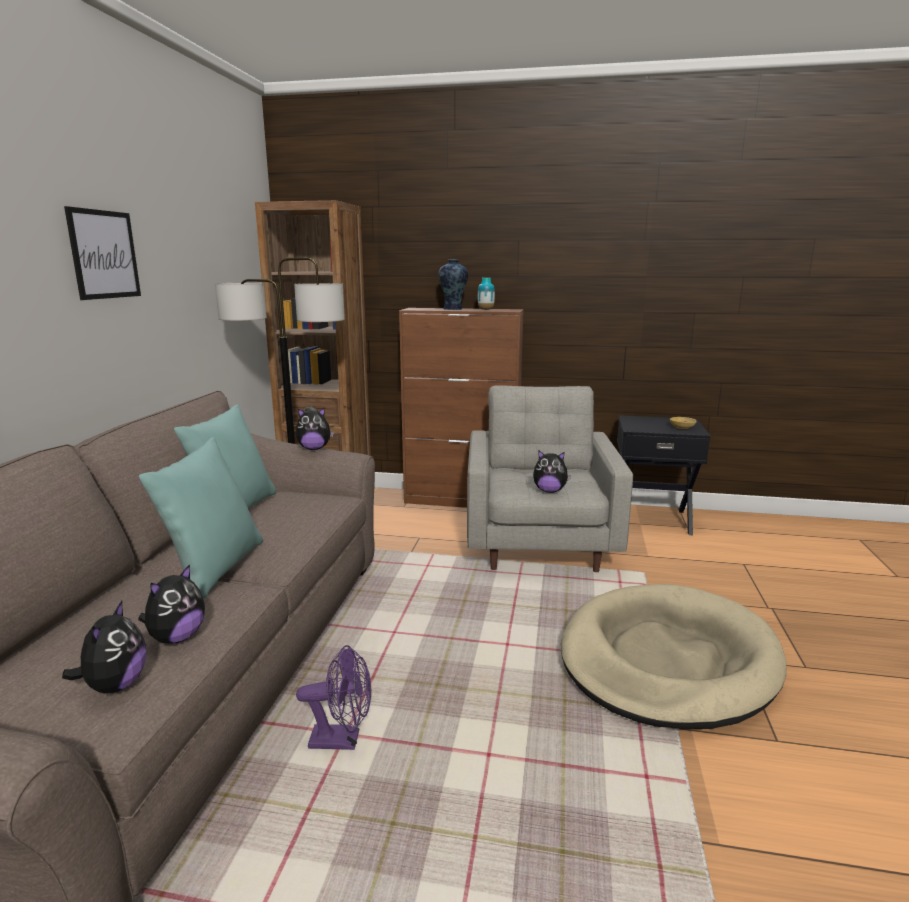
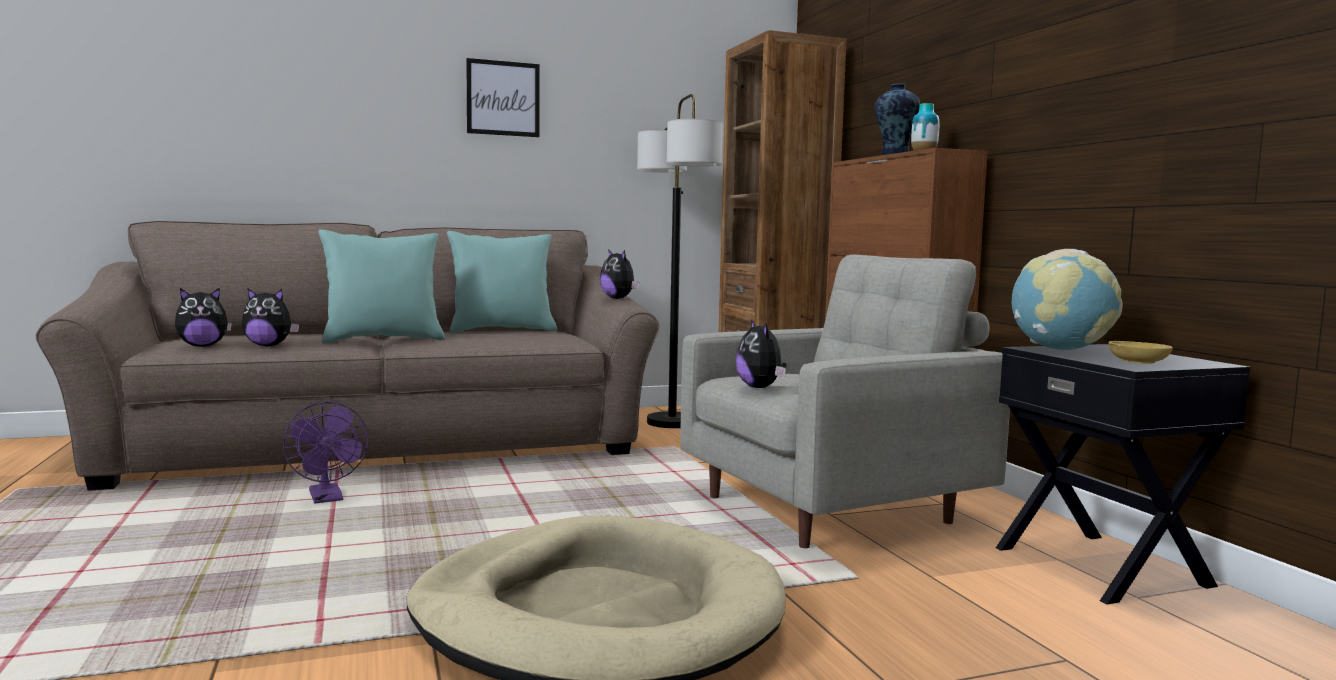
camera: 60 degrees right, 10 degrees down
none -> globe [1012,249,1123,350]

